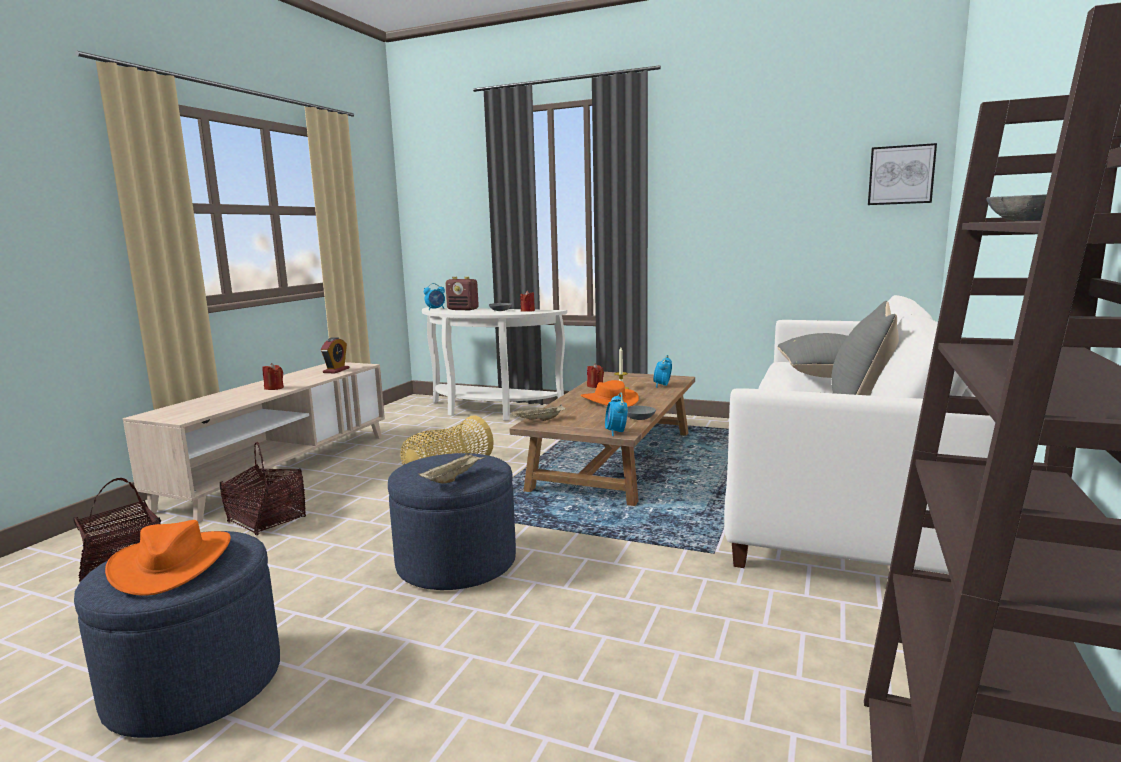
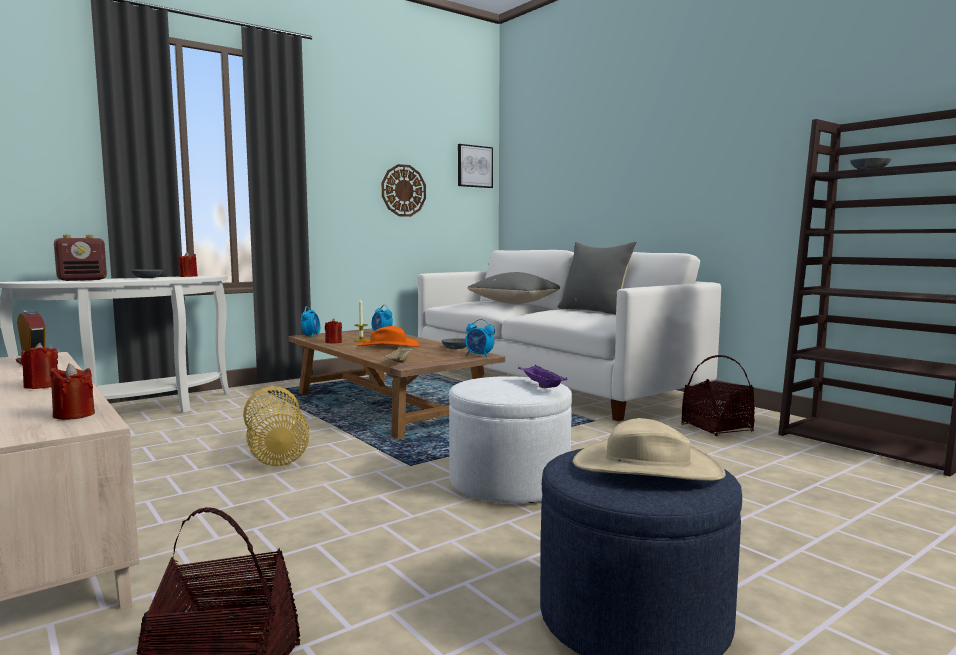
camera: 60 degrees left, 5 degrees down
orange hat [105,520,231,596] -> beige hat [573,418,726,481]
basket [220,441,306,535] -> basket moved to [681,355,755,436]
blue ottoman [388,453,516,590] -> white ottoman [449,376,572,503]
beige tray [419,452,486,483] -> purple tray [518,365,568,388]
alarm clock [424,283,445,310] -> alarm clock moved to [301,306,320,338]
none -> red candle [50,364,95,420]
none -> wall clock [382,164,426,217]

